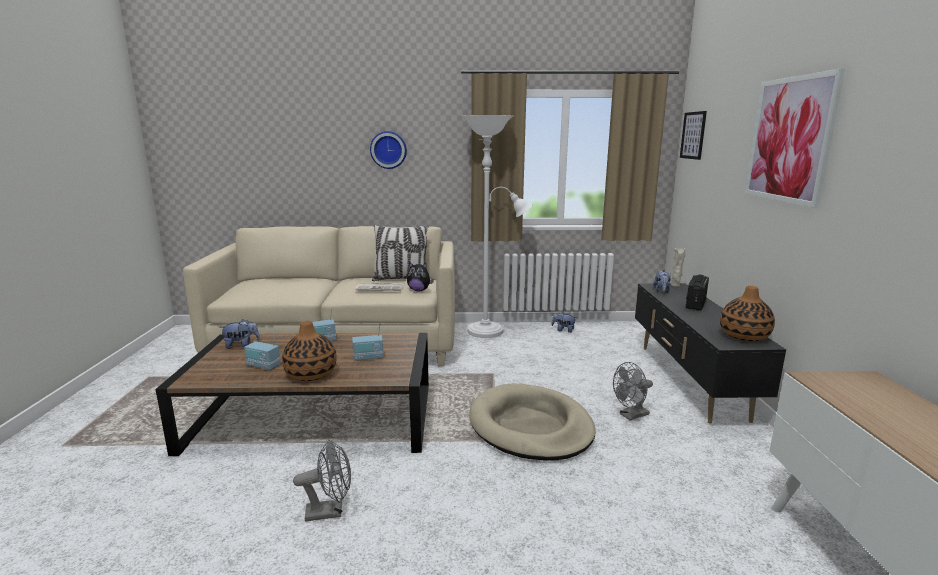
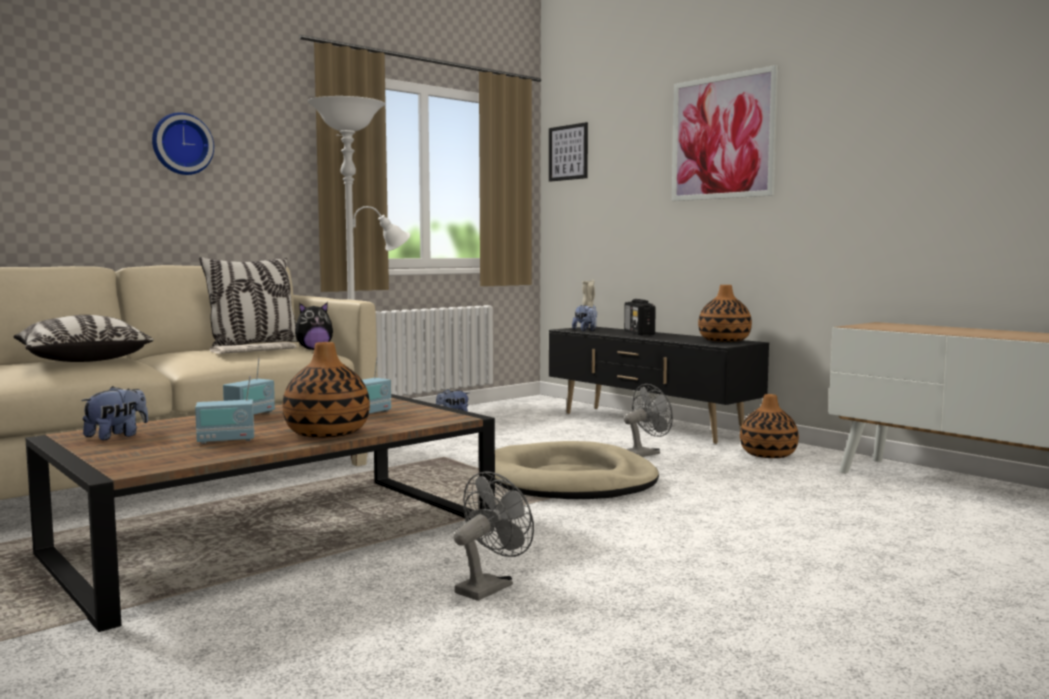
camera: 40 degrees left, 10 degrees down
grey fan [613,362,653,420] -> grey fan turned 150 degrees counterclockwise [624,384,673,457]
none -> pillow [13,315,154,362]
none -> vase [740,394,799,458]

